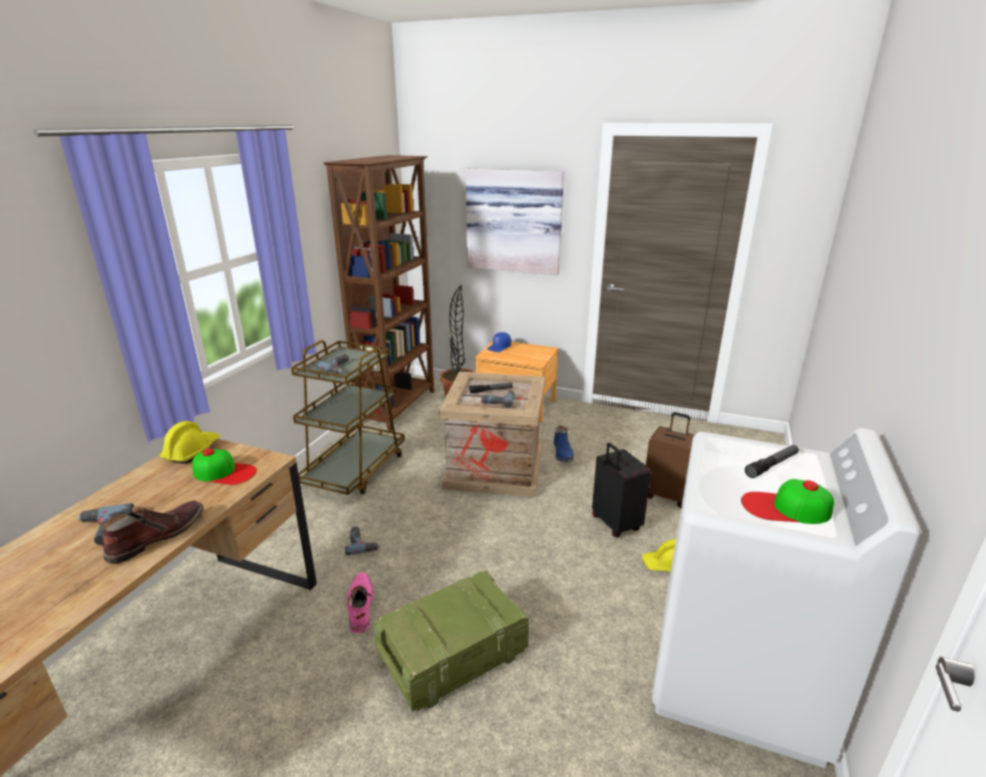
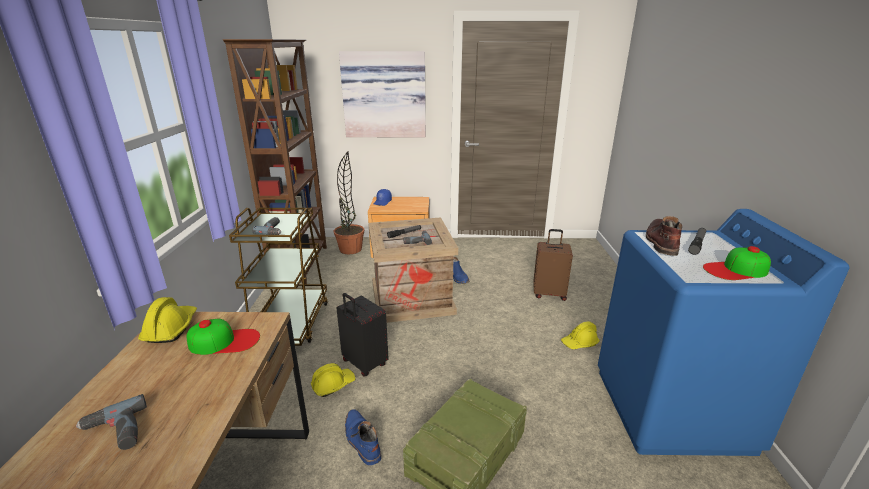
camera: 20 degrees left, 0 degrees up
brown boot [103,501,204,564] -> brown boot moved to [646,216,682,256]
power drill [345,526,380,556] -> yellow hard hat [311,363,356,397]
pink boot [346,572,374,633] -> blue boot [345,409,381,465]
black suitcase [592,443,651,537] -> black suitcase moved to [336,293,389,376]
white washing machine [652,428,921,768] -> blue washing machine [598,209,849,456]

